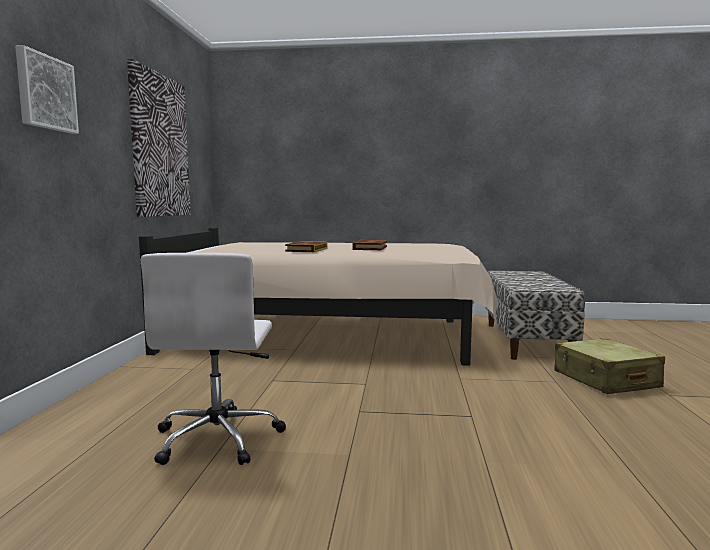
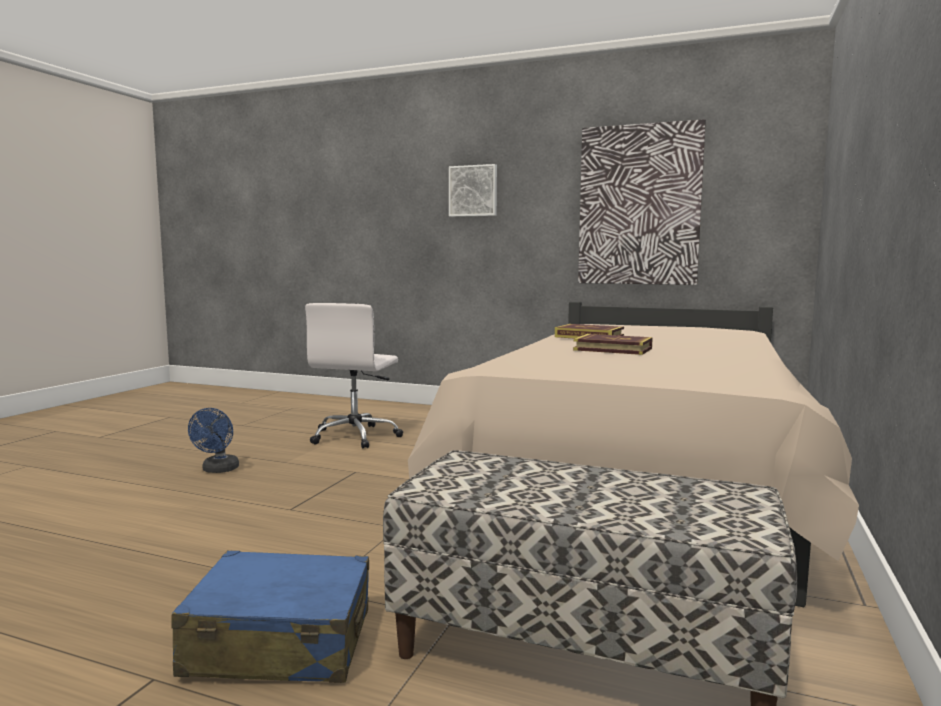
camera: 105 degrees right, 0 degrees up
white office chair [141,253,286,465] -> white office chair turned 90 degrees counterclockwise [305,303,403,449]
beige suitcase [555,338,665,394] -> blue suitcase [171,550,369,683]
none -> blue fan [188,408,239,473]

